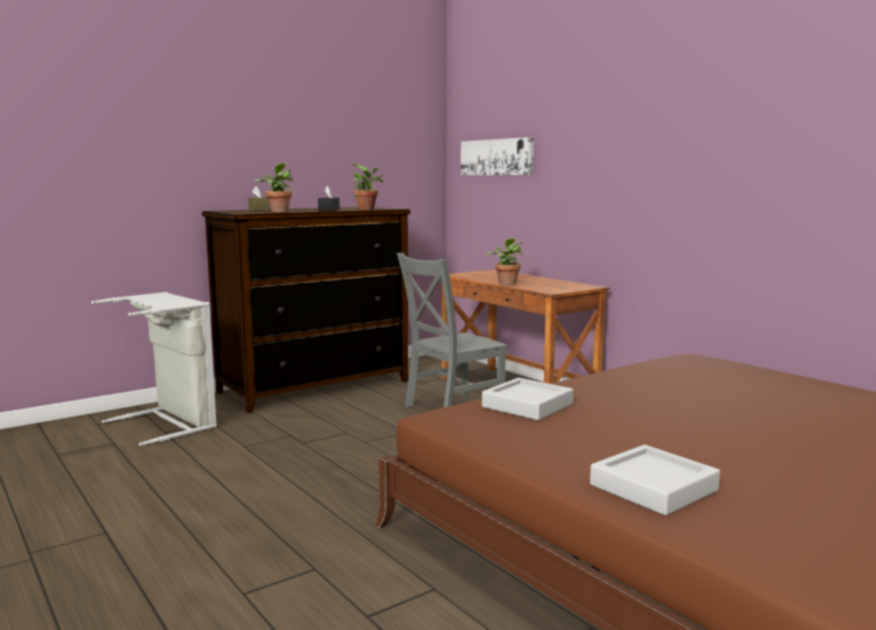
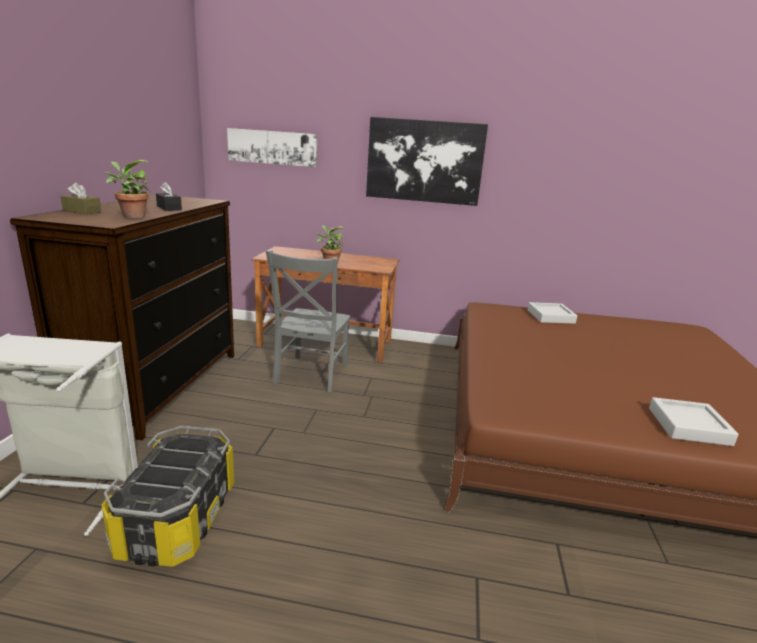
camera: 45 degrees left, 10 degrees up
potted plant [352,164,384,210] -> none
grey tray [482,378,573,420] -> grey tray moved to [528,302,577,324]
none -> storage box [101,425,234,567]
none -> picture [366,117,488,206]

